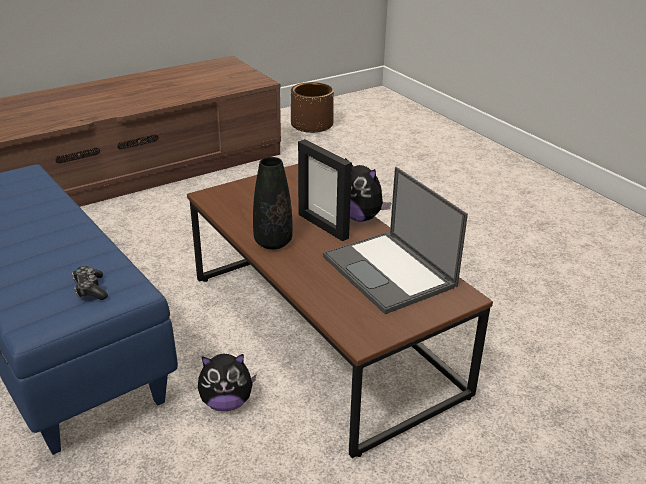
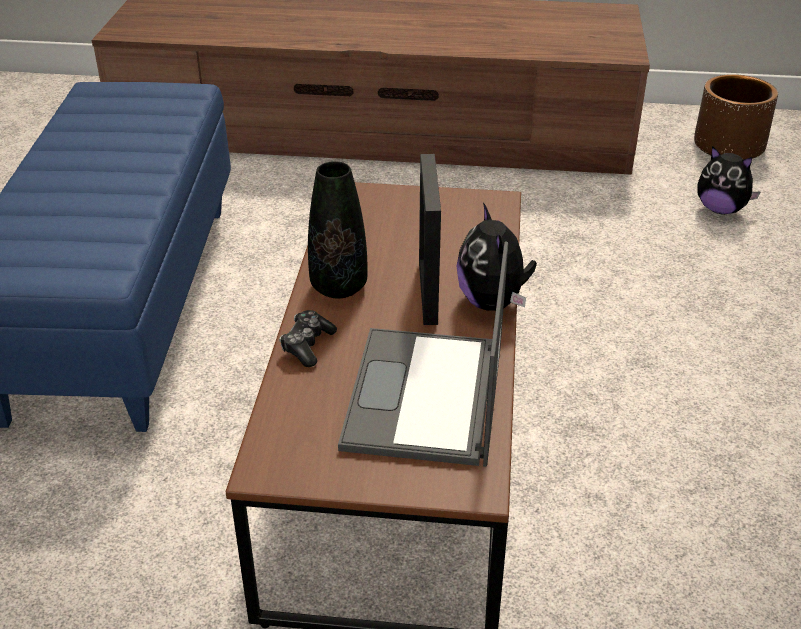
camera: 40 degrees right, 5 degrees up
game controller [72,266,108,300] -> game controller moved to [279,310,337,367]
plush toy [198,354,256,411] -> plush toy moved to [697,146,760,214]

